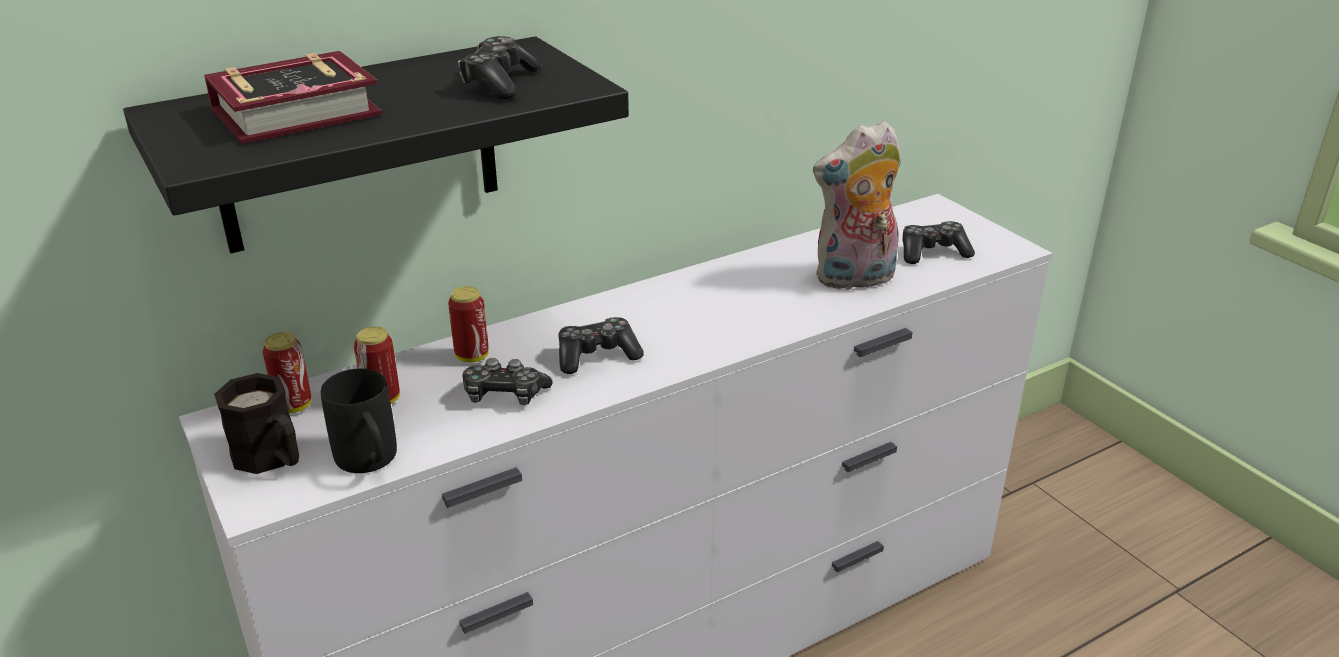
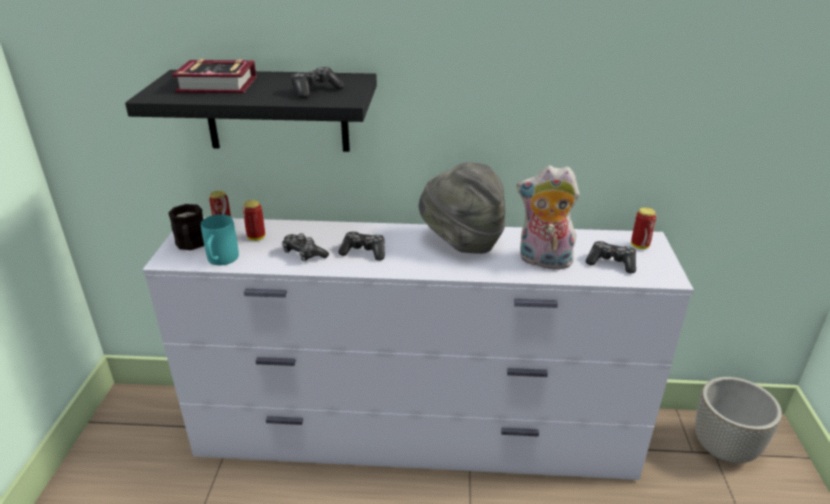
camera: 35 degrees right, 0 degrees up
black mug [321,368,397,473] -> turquoise mug [201,214,239,265]
can [448,286,489,363] -> can moved to [631,207,656,249]
none -> grey hat [419,162,505,254]
none -> grey planter [695,377,782,463]

